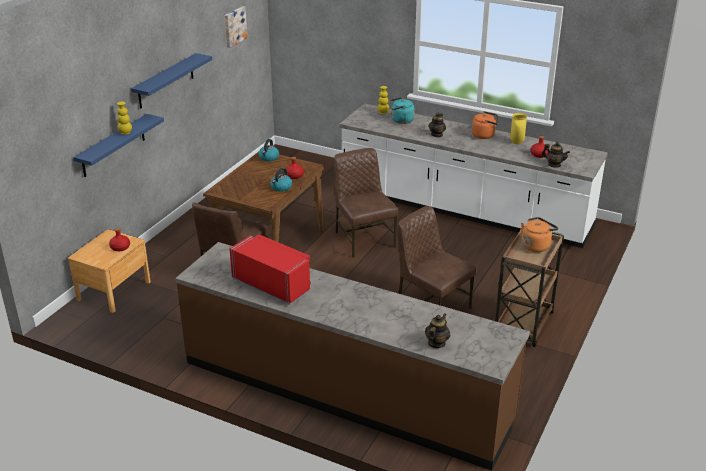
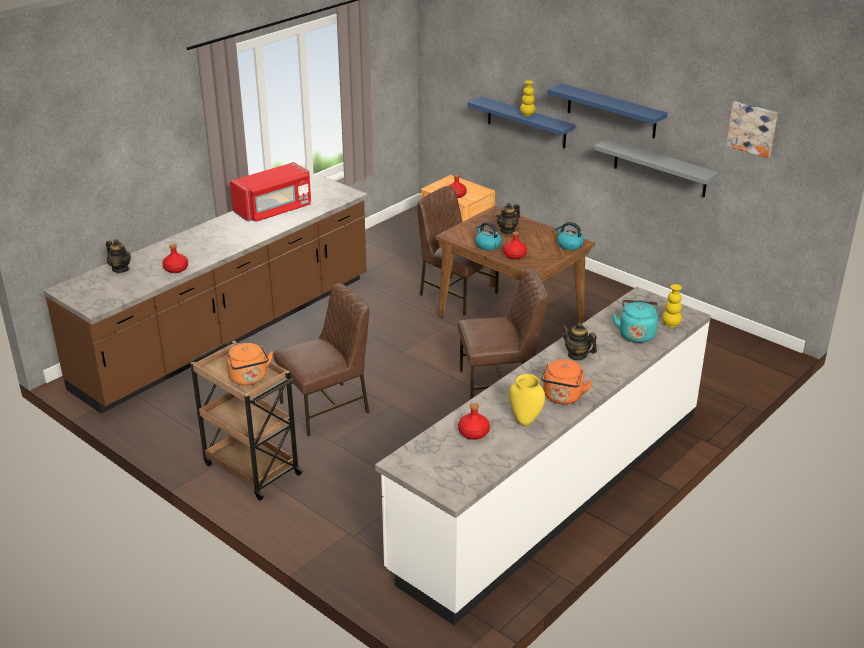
camera: 105 degrees right, 0 degrees up
teapot [542,142,570,168] -> teapot moved to [496,203,520,234]
none -> red bottle [163,244,188,273]
none -> grey shelf [594,139,719,197]

